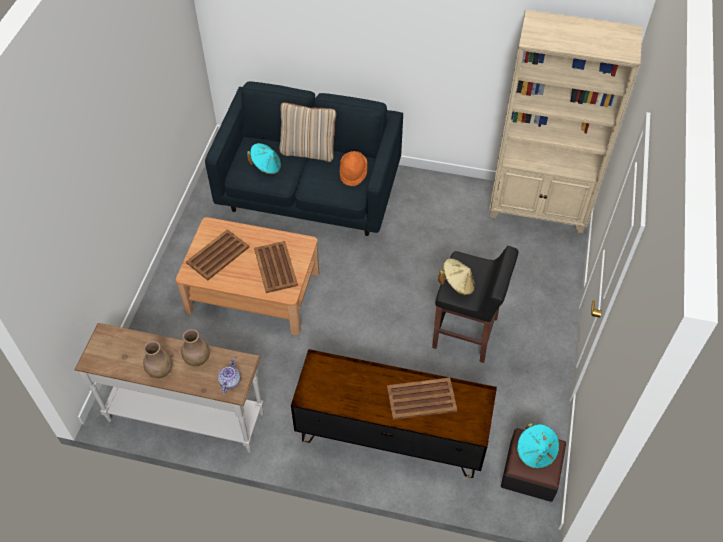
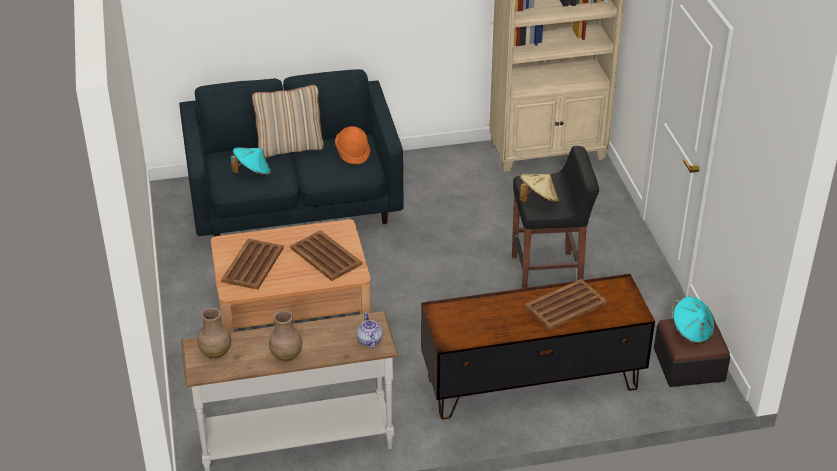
camera: 25 degrees left, 15 degrees down
brown vase [181,329,210,366] -> brown vase moved to [198,308,231,359]

